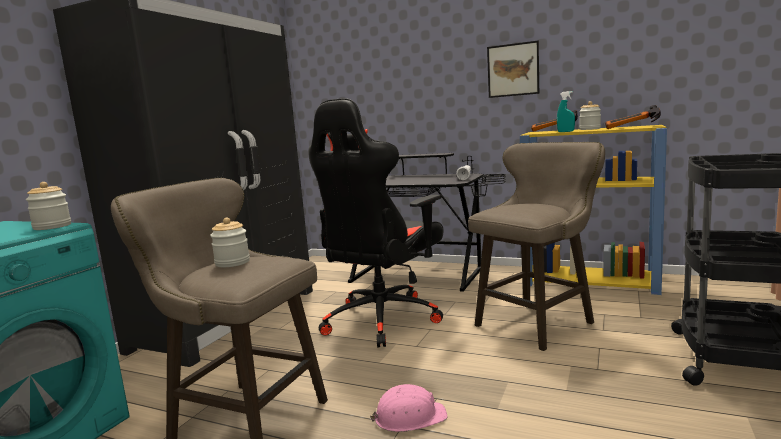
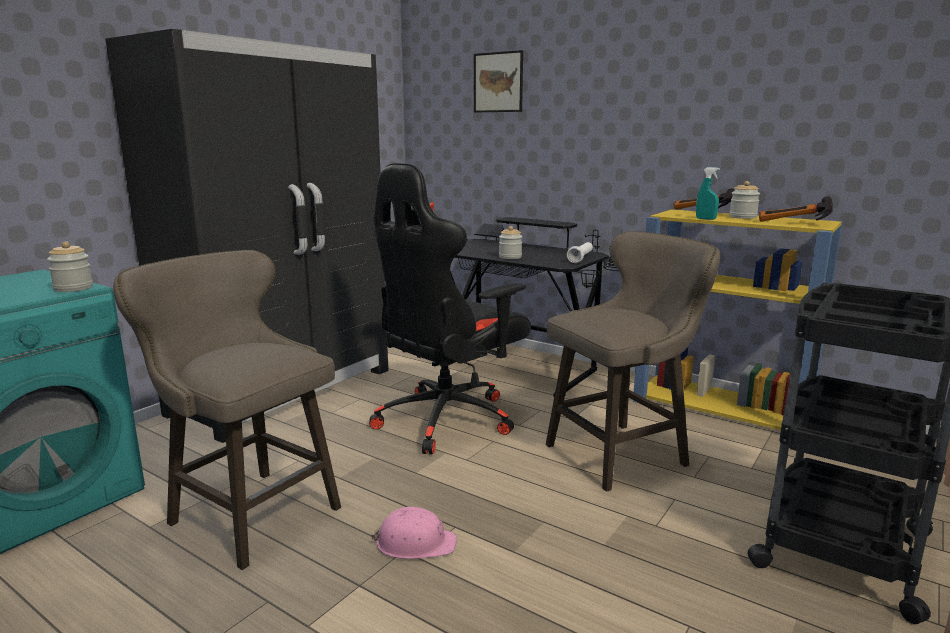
camera: 10 degrees right, 5 degrees up
jar [210,218,250,267] -> jar moved to [499,226,522,259]
picture [487,41,539,98] -> picture moved to [474,50,523,112]

